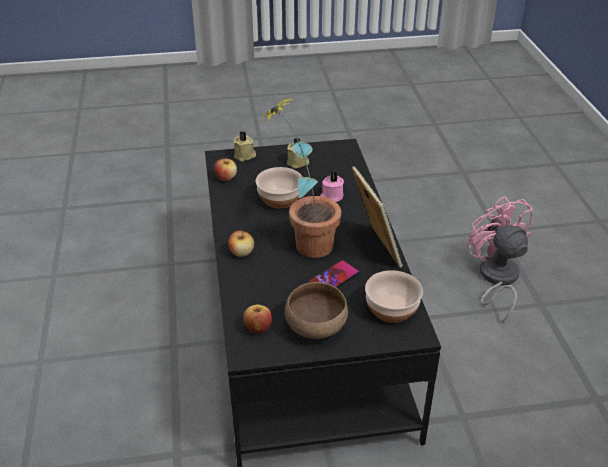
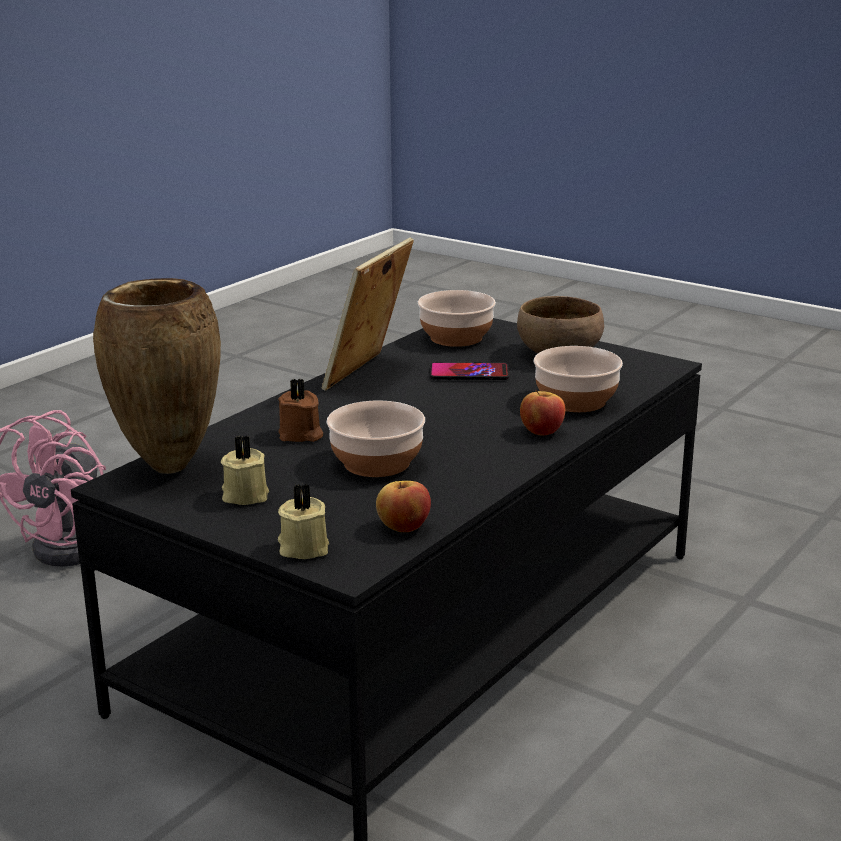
camera: 135 degrees left, 15 degrees down
apple [243,305,272,334] -> none
potted plant [256,98,341,258] -> none
pink candle [320,172,344,202] -> brown candle [278,379,323,442]
none -> brown vase [93,278,221,474]
none -> bowl [534,346,623,412]

